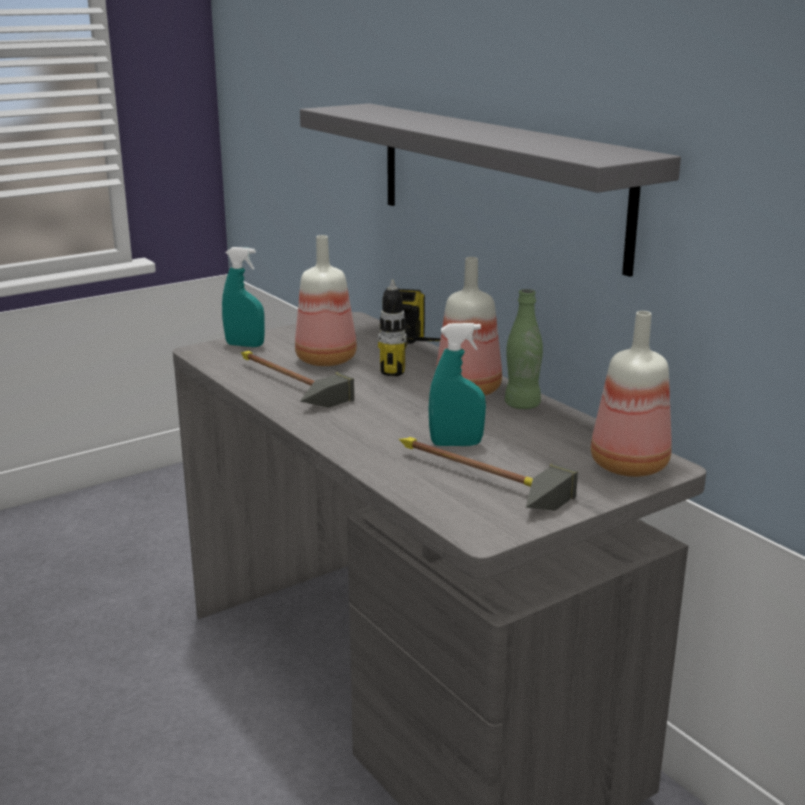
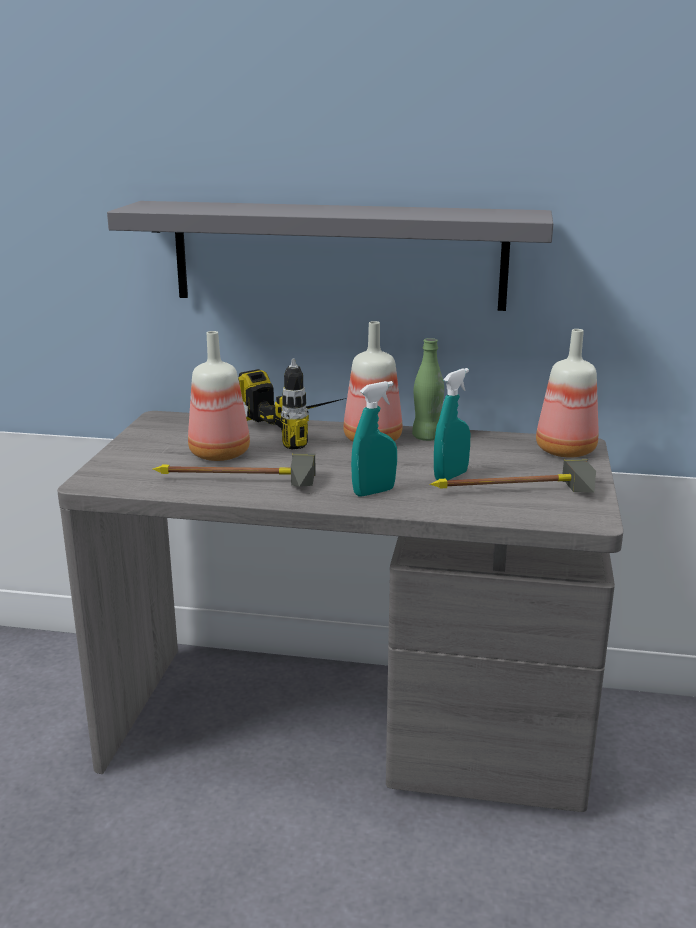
camera: 45 degrees left, 0 degrees up
turquoise spray bottle [222,247,265,347] -> turquoise spray bottle moved to [351,381,397,497]

